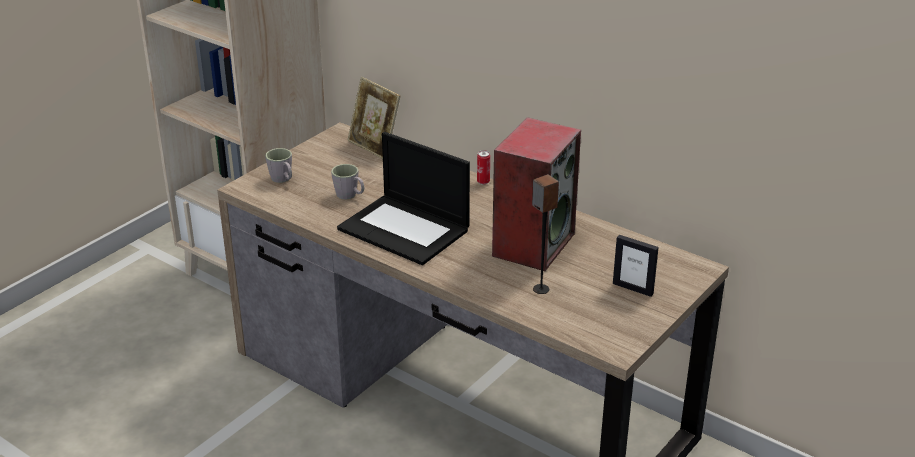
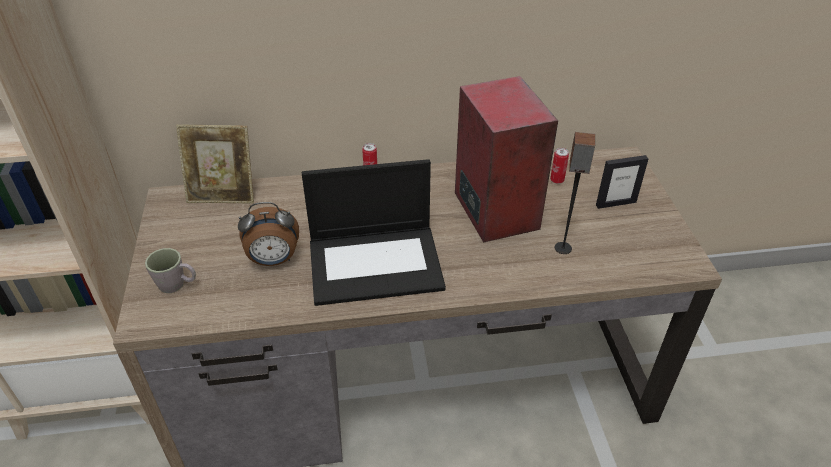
camera: 45 degrees left, 10 degrees up
grey mug [331,164,364,199] -> alarm clock [238,202,299,266]
none -> can [550,148,569,184]

